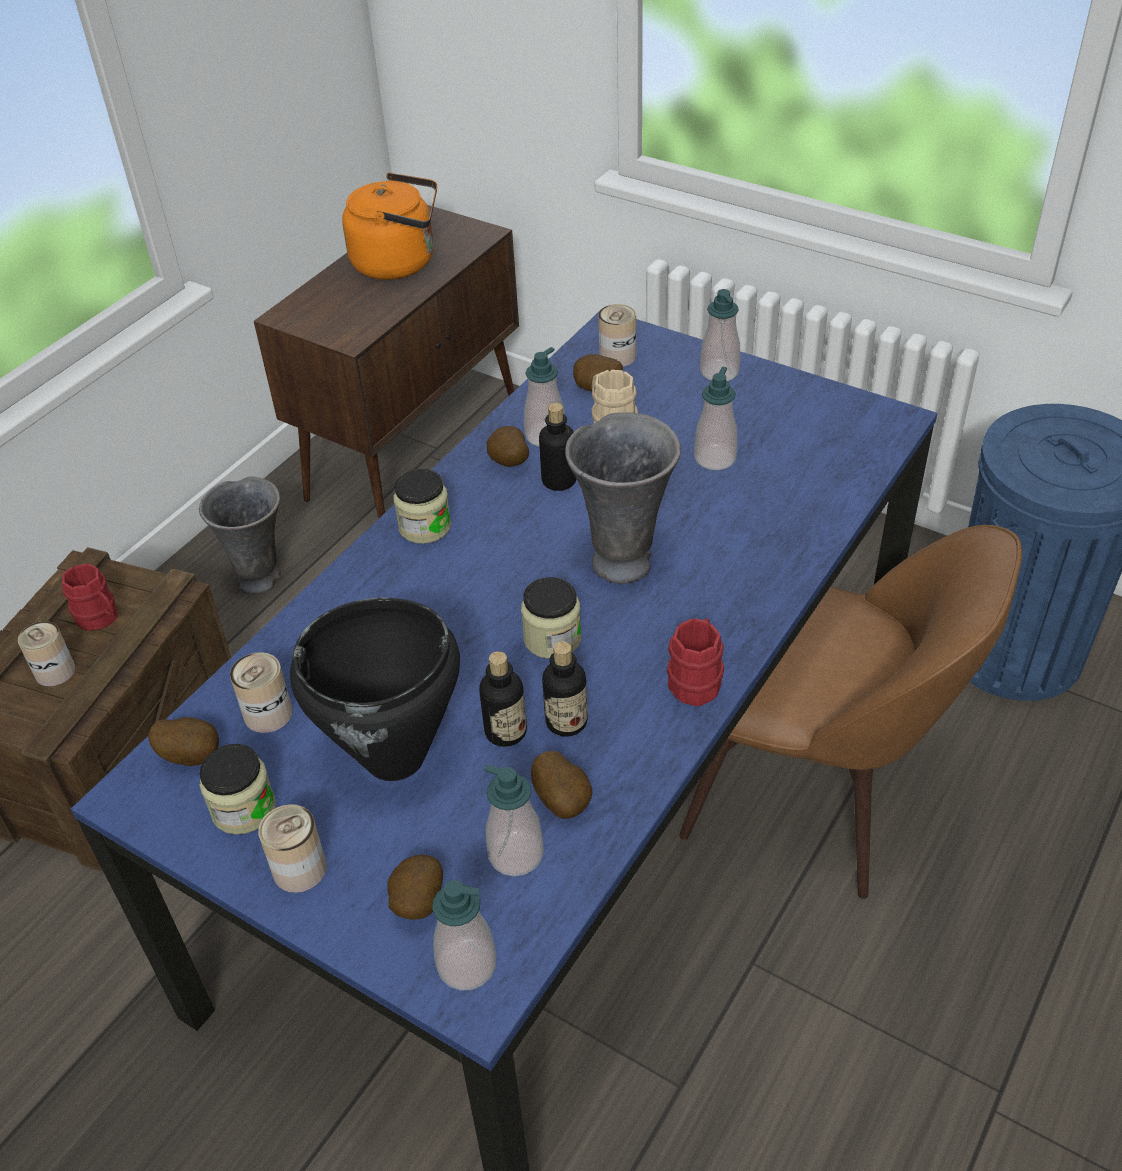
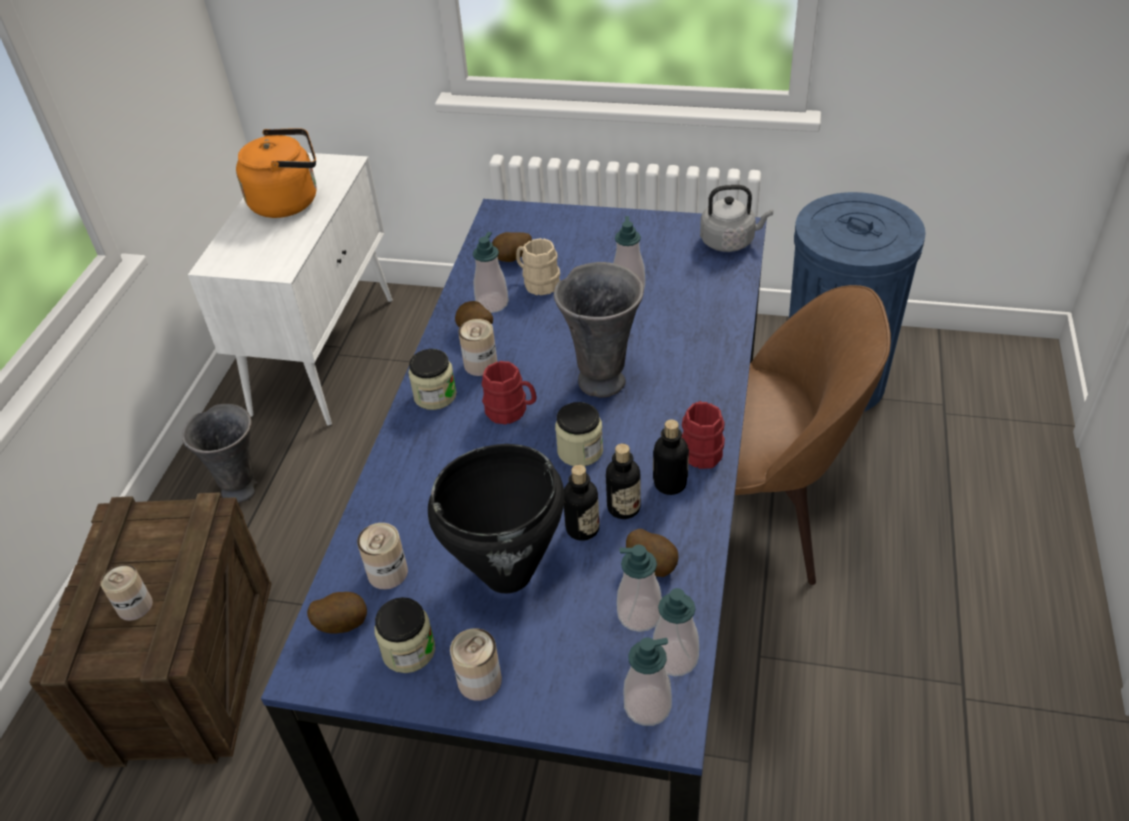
camera: 20 degrees left, 0 degrees up
red mug [62,564,118,631] -> red mug moved to [482,361,537,425]
brown cabinet [254,205,519,519] -> white cabinet [188,153,393,426]
potato [388,855,443,920] -> none
bottle [539,403,576,491] -> bottle moved to [653,420,689,495]
can [598,304,636,367] -> can moved to [458,319,497,376]
soap dispenser [700,289,740,381] -> soap dispenser moved to [653,588,699,676]
none -> grey kettle [700,185,773,252]

